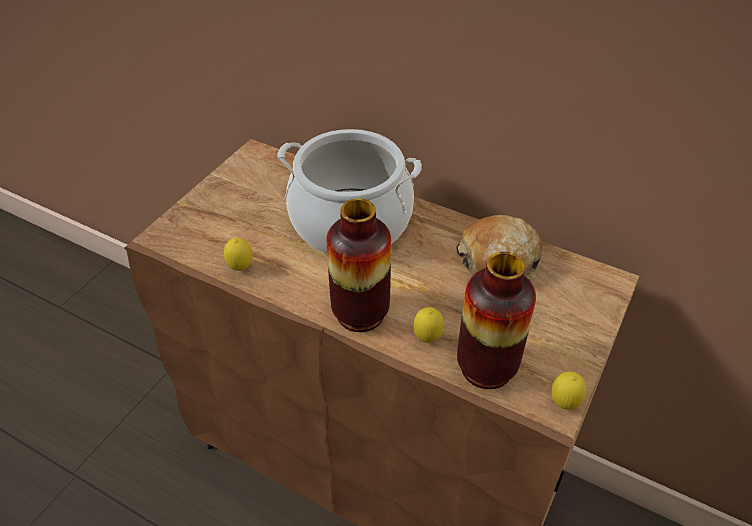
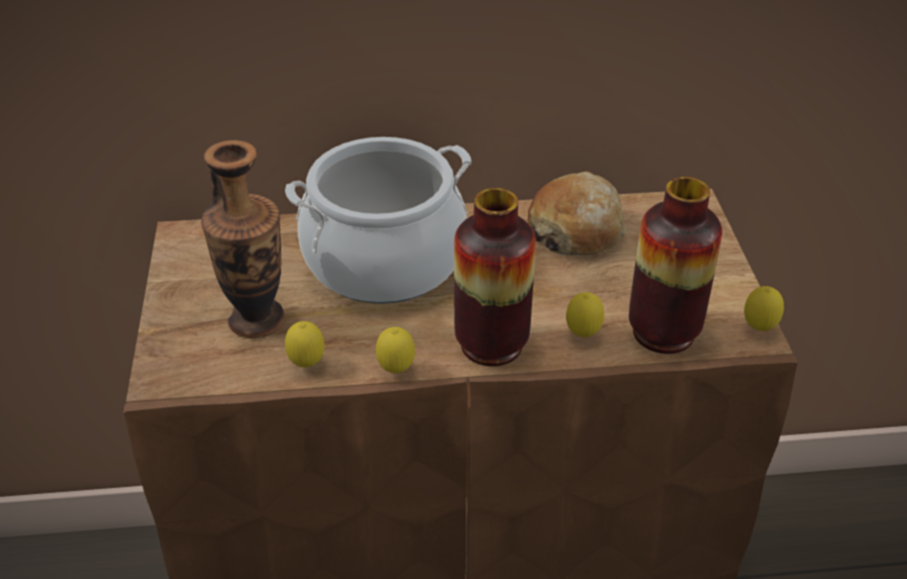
camera: 35 degrees left, 5 degrees down
none -> vase [201,140,285,338]
none -> lemon [376,327,415,373]

